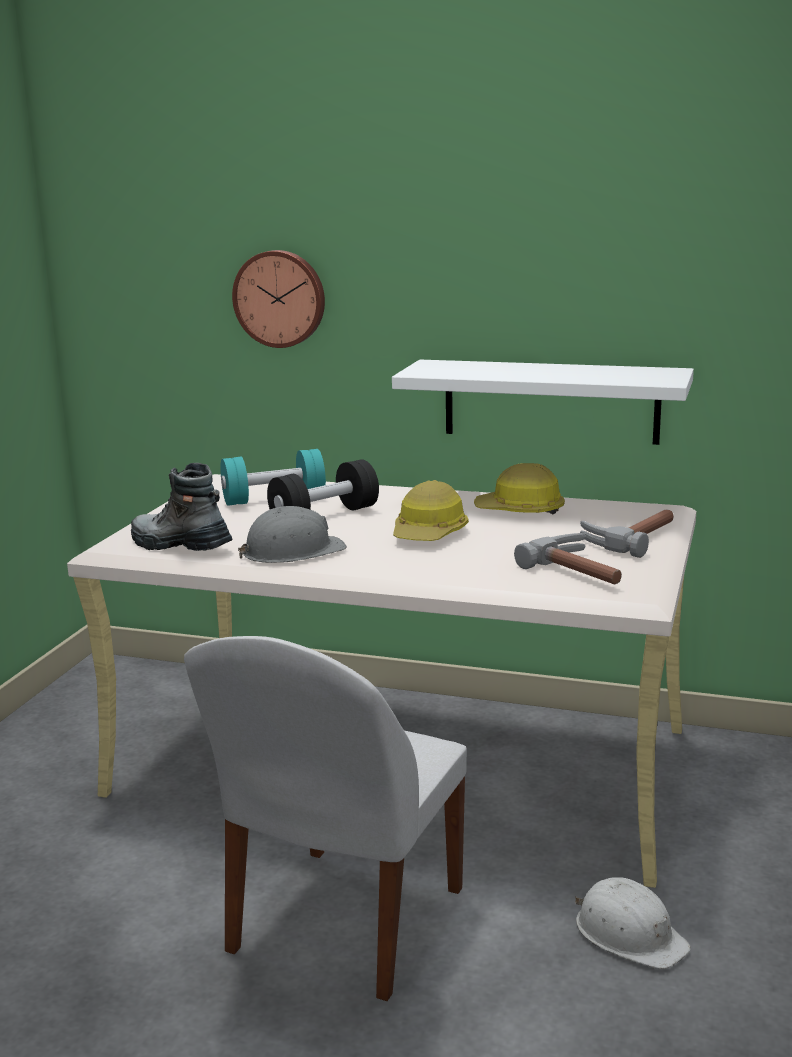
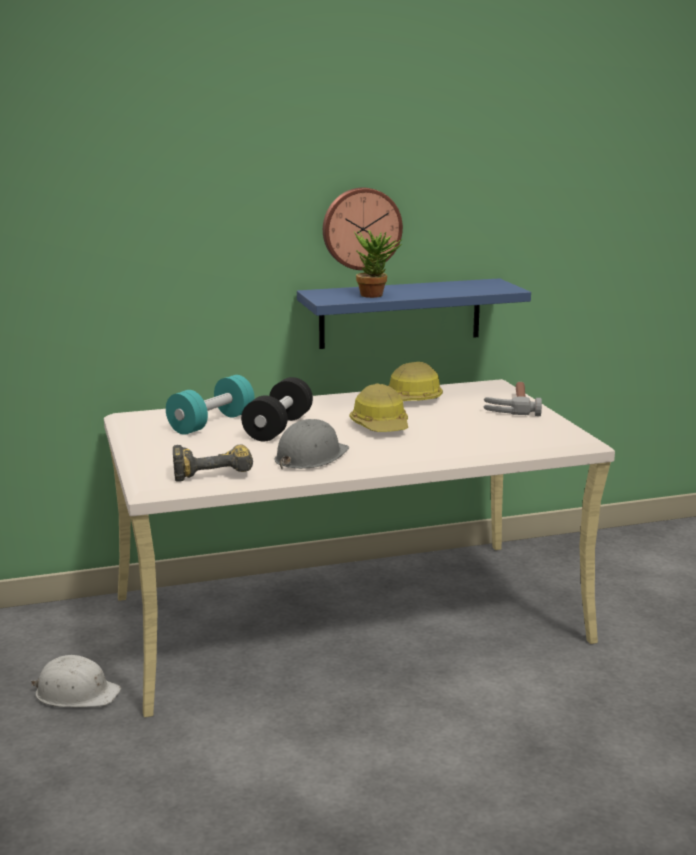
camera: 35 degrees left, 0 degrees up
boot [131,463,232,551] -> power drill [173,444,253,482]
white chair [184,636,467,1001] -> none
wall clock [232,250,325,348] -> wall clock moved to [323,188,403,270]
white shelf [392,360,694,445] -> blue shelf [297,278,531,349]
hammer [514,533,622,584] -> none
white hard hat [575,877,691,969] -> white hard hat moved to [30,655,121,707]
none -> potted plant [354,230,403,298]

